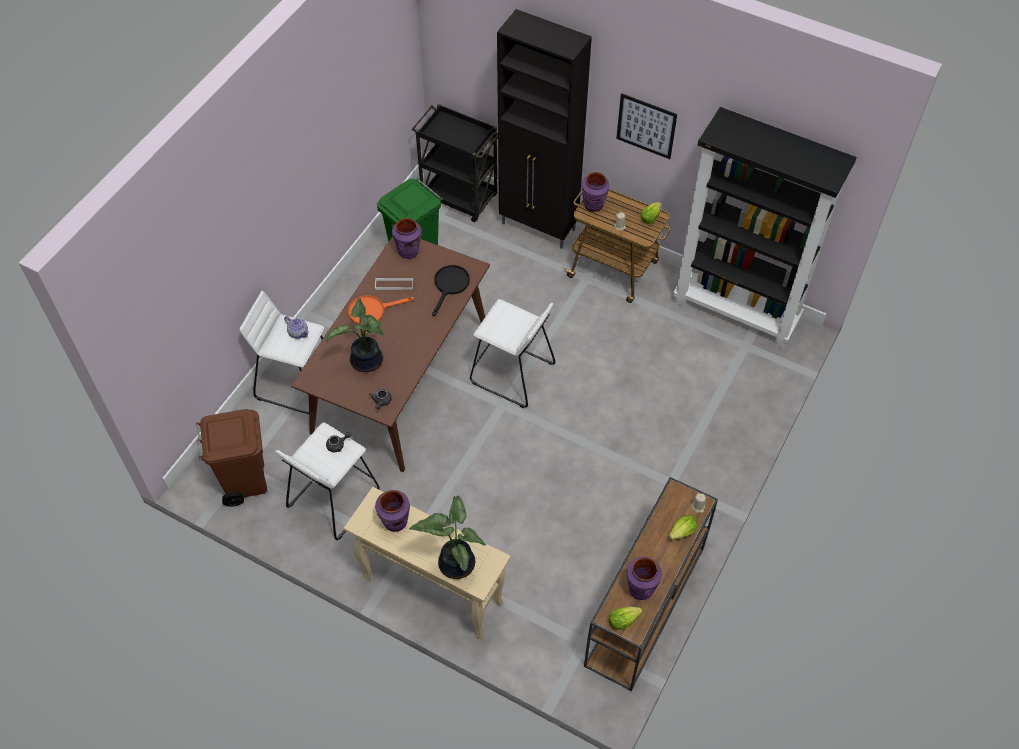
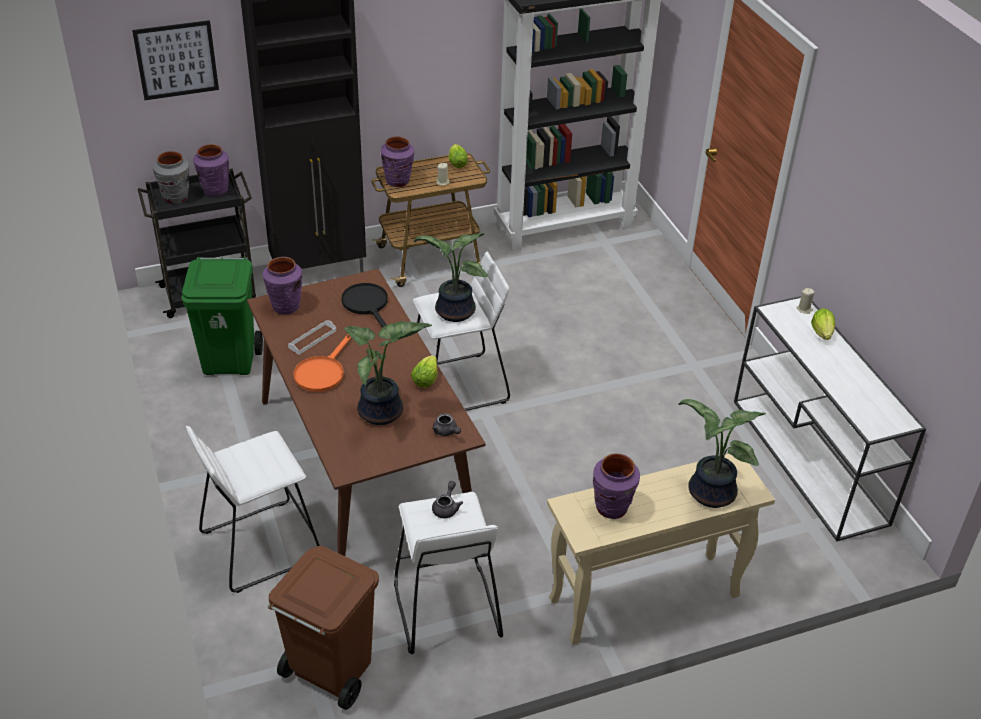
camera: 50 degrees left, 15 degrees down
teapot [284,316,309,339] -> none
brown console table [584,477,718,691] -> white console table [734,296,926,541]
lettuce [609,607,642,630] -> lettuce moved to [411,355,438,388]
picture [616,93,677,159] -> picture moved to [132,20,219,100]
purple vase [627,557,662,600] -> purple vase moved to [193,144,229,197]
none -> grey vase [153,151,189,204]
none -> potted plant [414,233,488,322]

